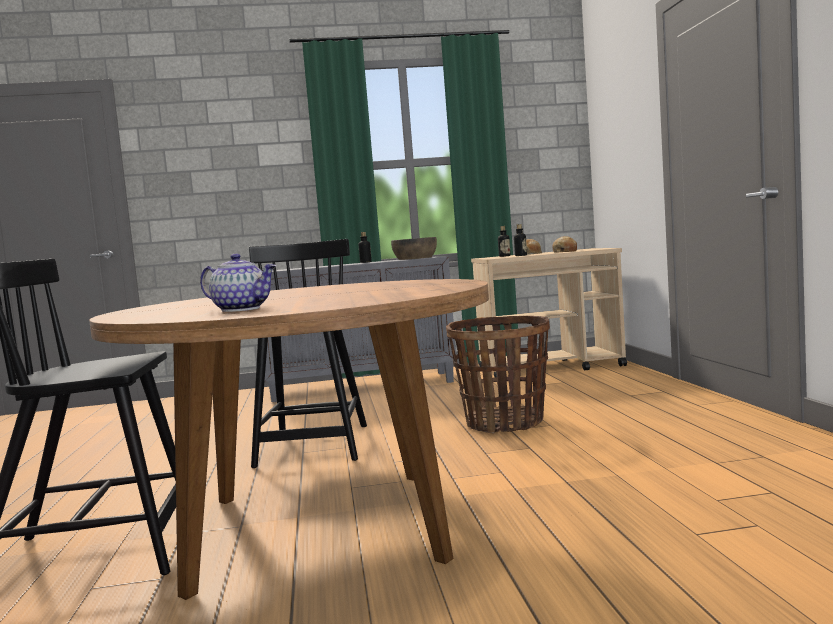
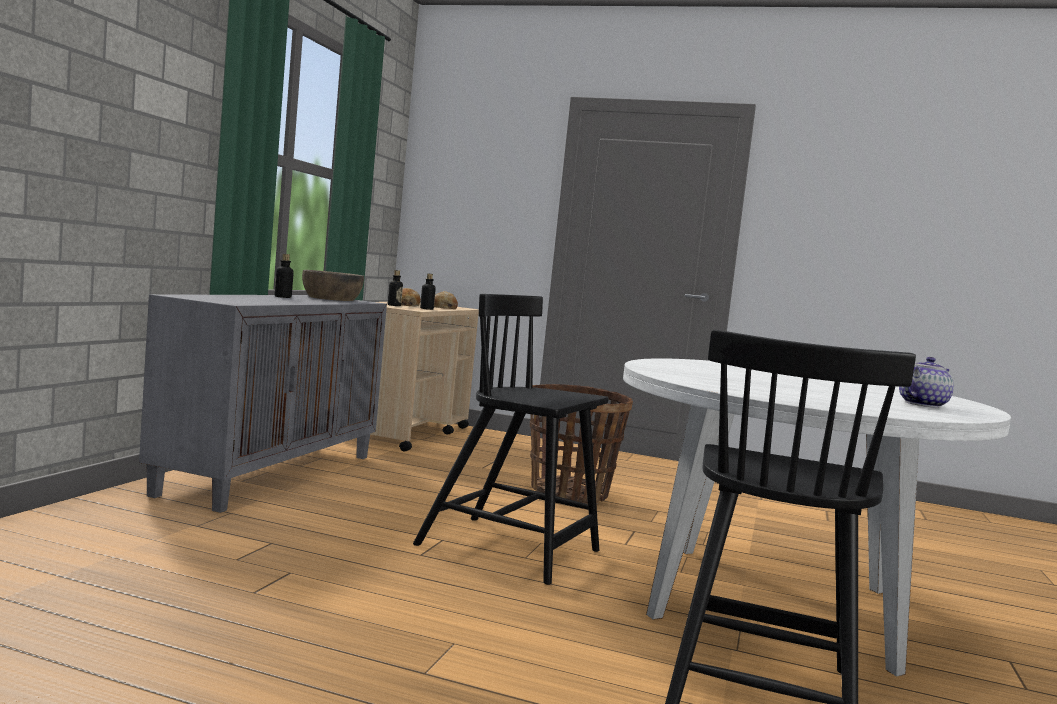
camera: 65 degrees left, 0 degrees up
brown dining table [89,279,489,600] -> white dining table [623,358,1011,676]

